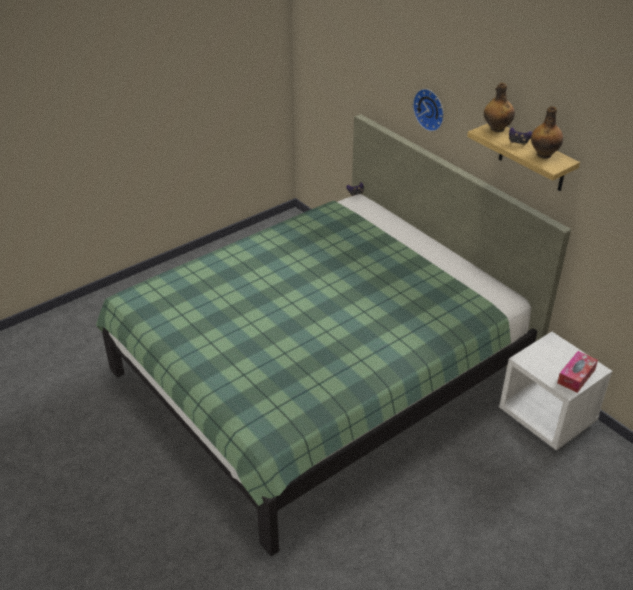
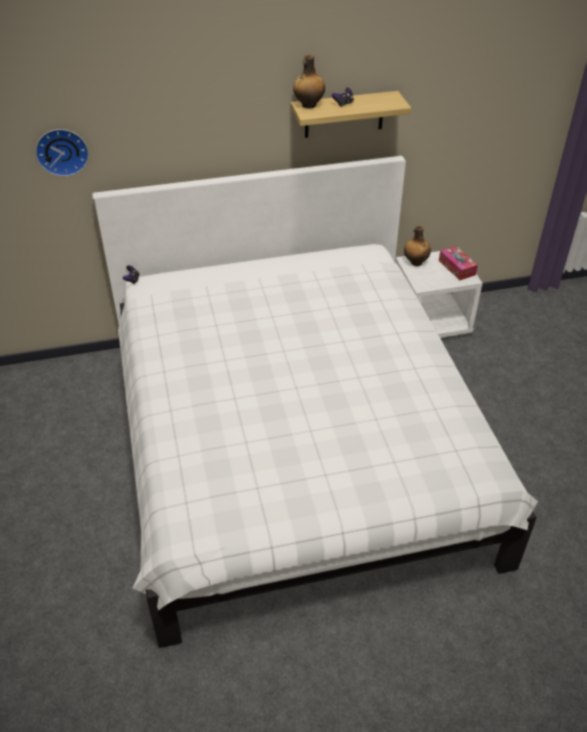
camera: 65 degrees left, 5 degrees up
green bed [96,114,571,556] -> white bed [92,156,538,648]
wall clock [413,89,444,132] -> wall clock moved to [35,129,89,176]
bottle [531,106,563,158] -> bottle moved to [404,225,431,266]

